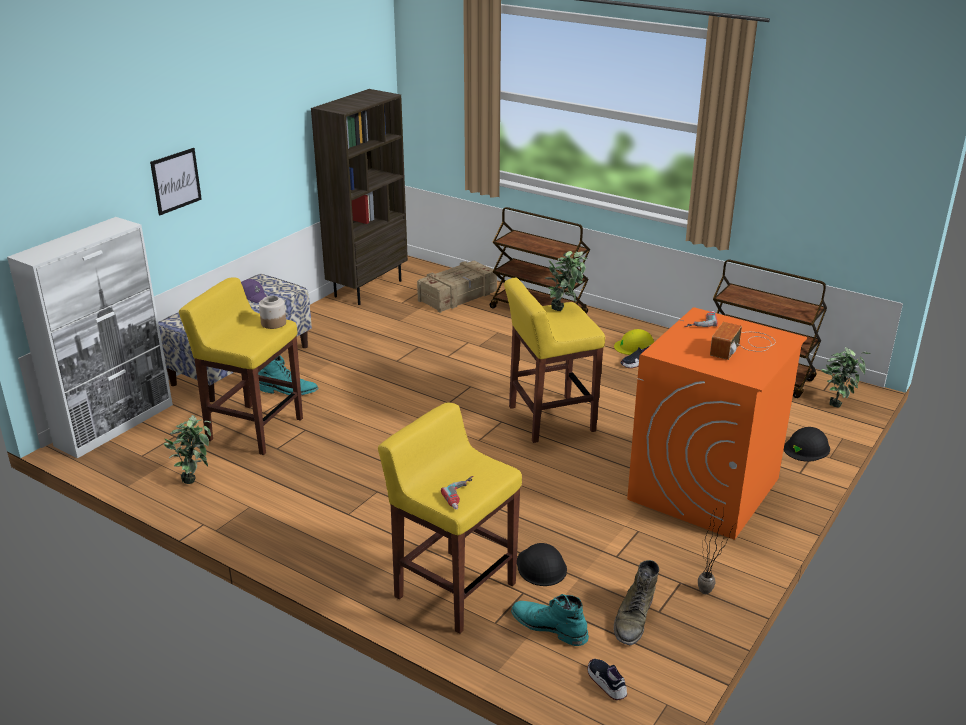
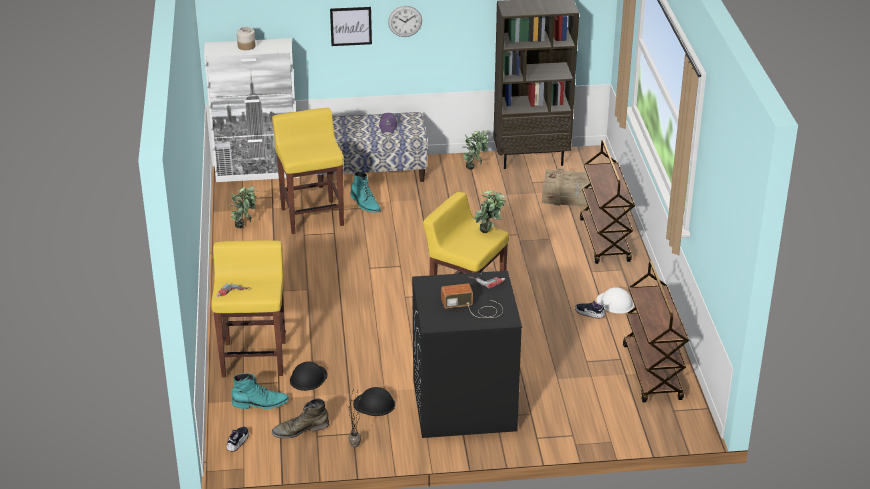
camera: 50 degrees right, 5 degrees up
jar [259,296,286,329] -> jar moved to [237,27,256,50]
turquoise boot [511,594,589,646] -> turquoise boot turned 90 degrees clockwise [232,373,290,409]
yellow hard hat [614,329,654,355] -> white hard hat [597,287,634,314]
orange washing machine [627,307,807,540] -> black washing machine [412,271,522,438]
black hard hat [784,427,830,462] -> black hard hat moved to [353,387,395,416]
potted plant [821,347,871,407] -> potted plant moved to [462,130,491,170]
none -> wall clock [388,6,422,37]

